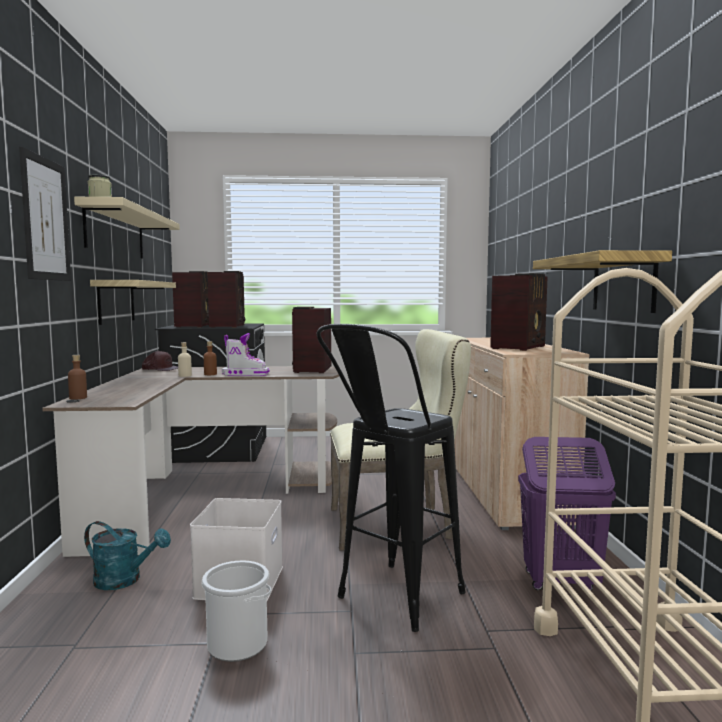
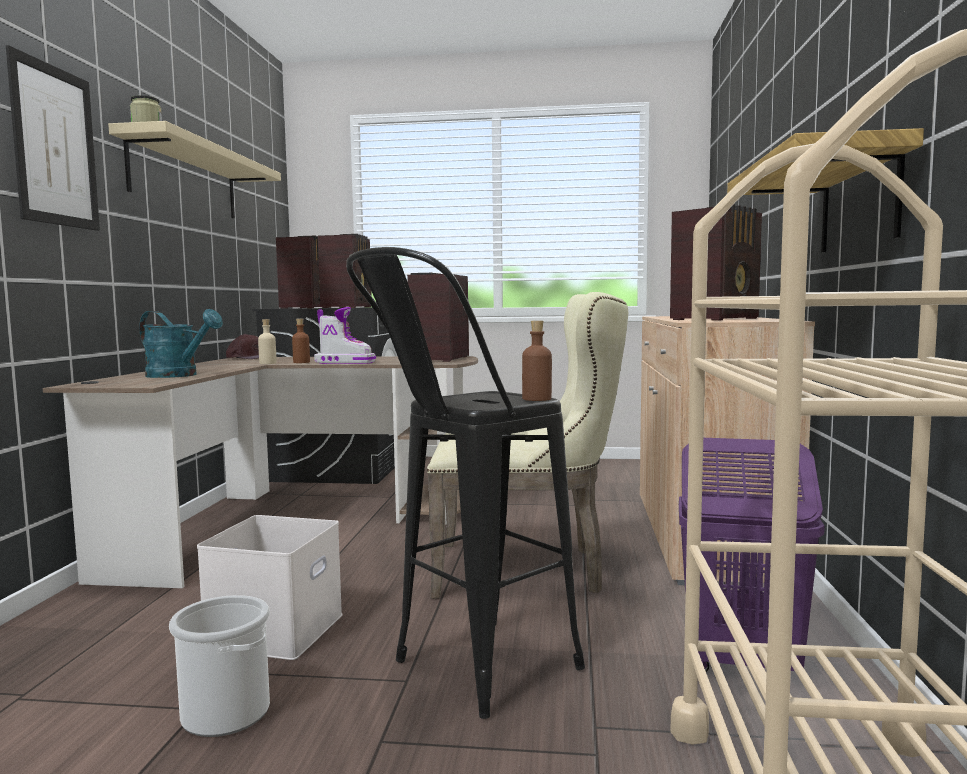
camera: 10 degrees right, 0 degrees up
brown bottle [68,355,87,399] -> brown bottle moved to [522,321,552,401]
turquoise watering can [84,521,171,590] -> turquoise watering can moved to [139,309,223,378]
shelf [90,280,176,325] -> none

